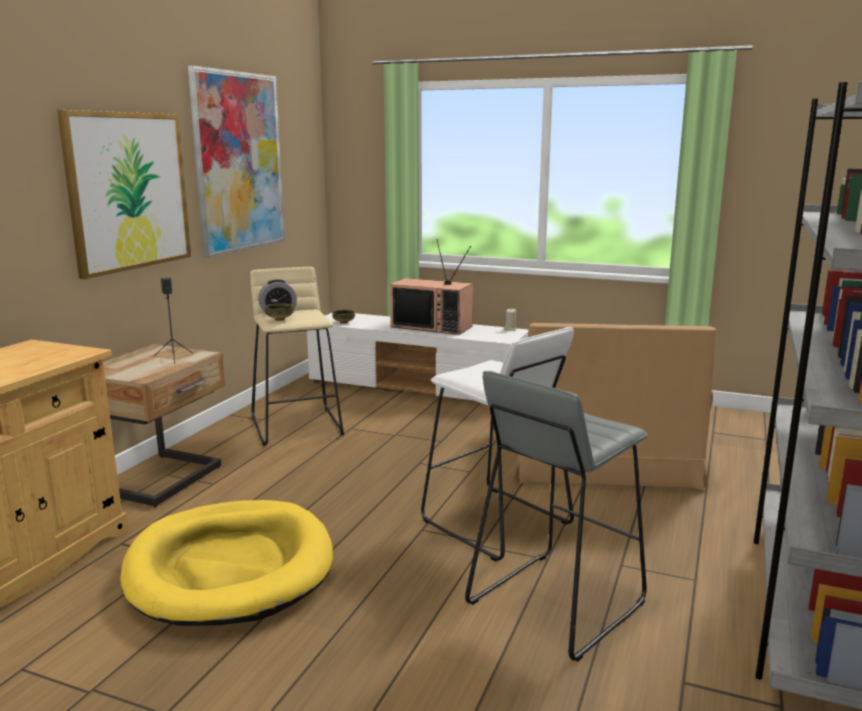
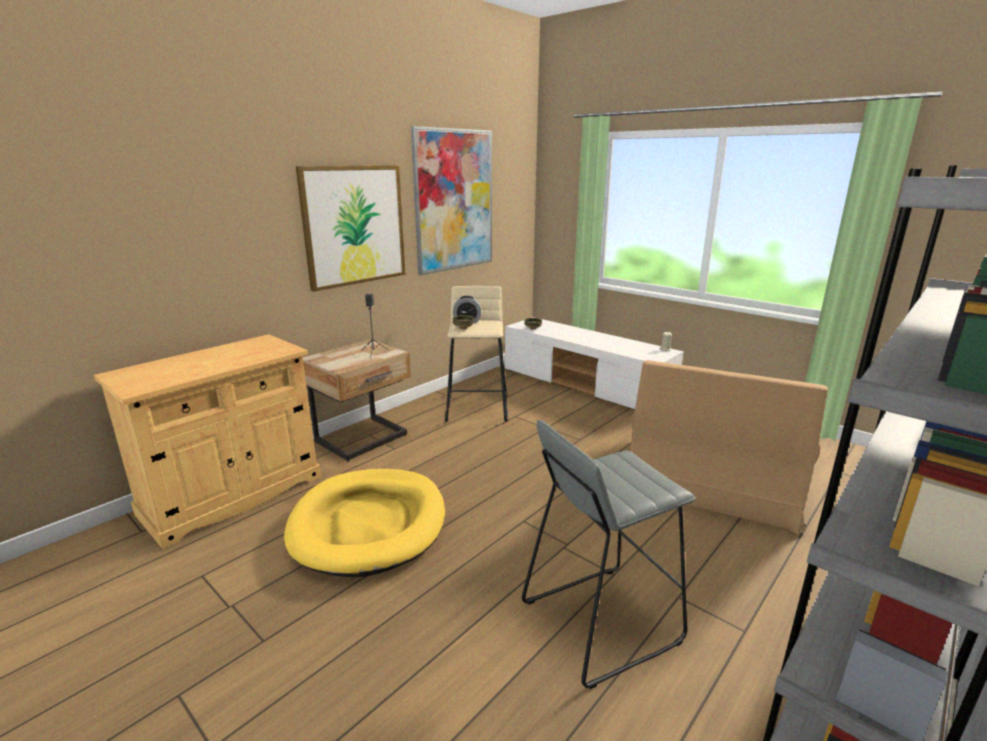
camera: 20 degrees right, 5 degrees up
television [390,239,473,335] -> none
white stool [421,327,574,562] -> none

